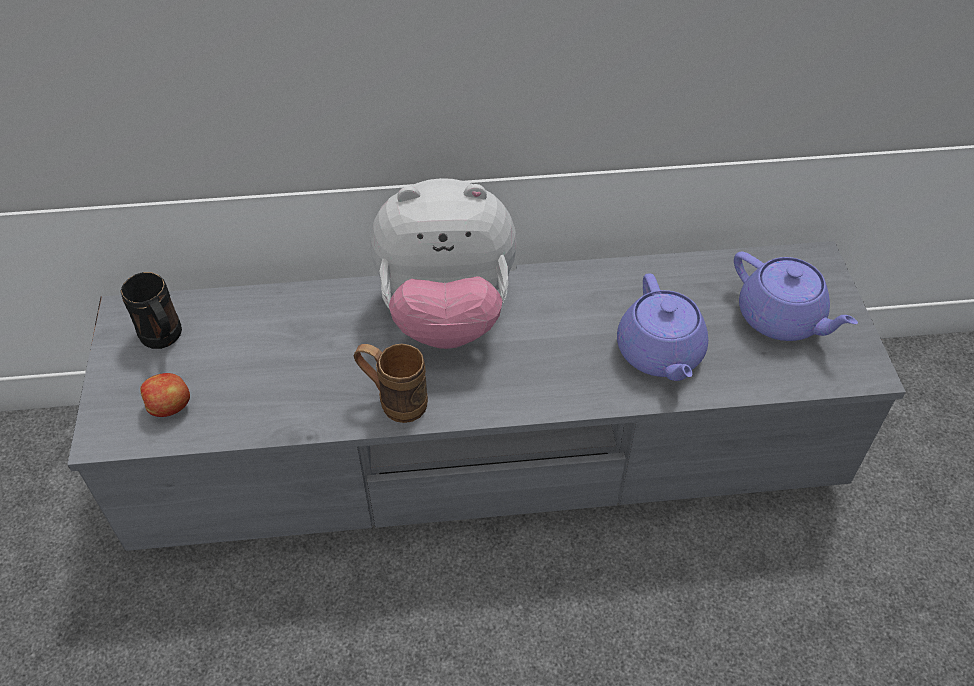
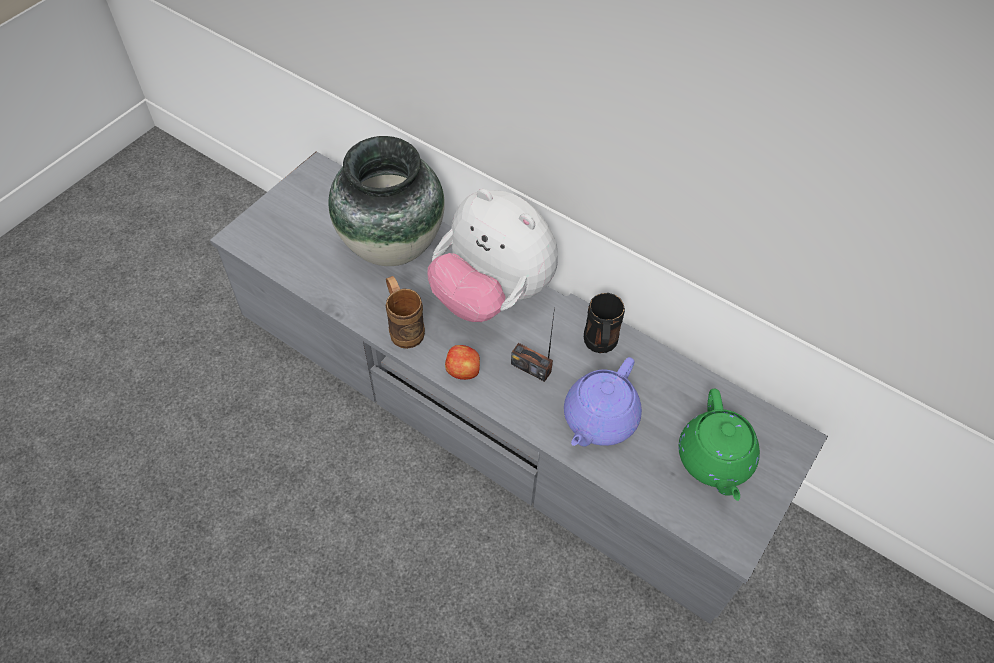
camera: 40 degrees right, 5 degrees up
black mug [121,272,182,349] -> black mug moved to [584,293,625,353]
apple [140,373,190,417] -> apple moved to [445,345,480,380]
purple teapot [734,252,858,341] -> green teapot [678,389,760,501]
none -> vase [328,136,445,266]
none -> radio [511,307,555,382]

